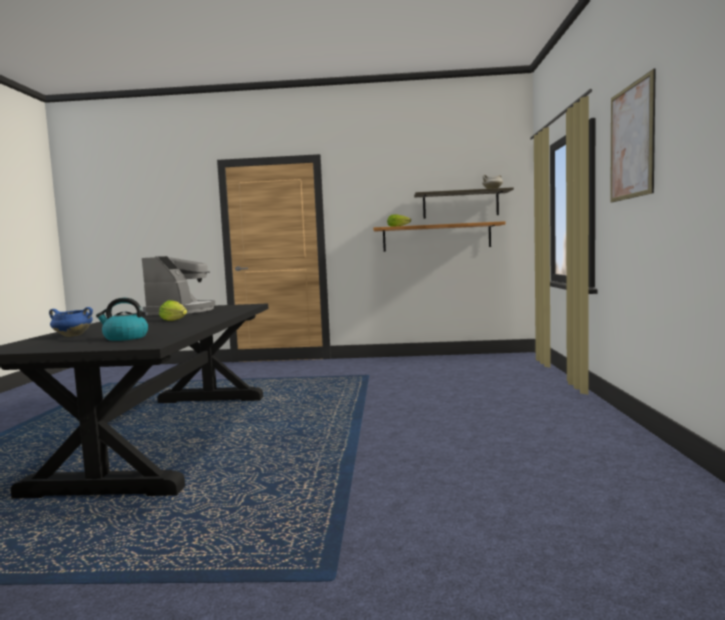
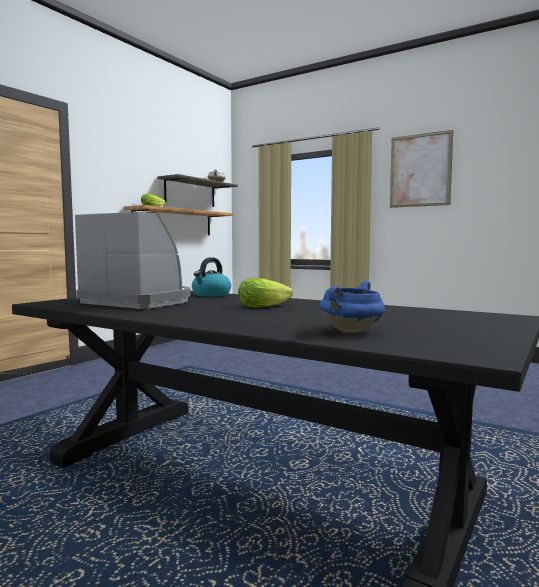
camera: 60 degrees left, 0 degrees up
kettle [96,298,148,341] -> kettle moved to [192,257,231,297]

